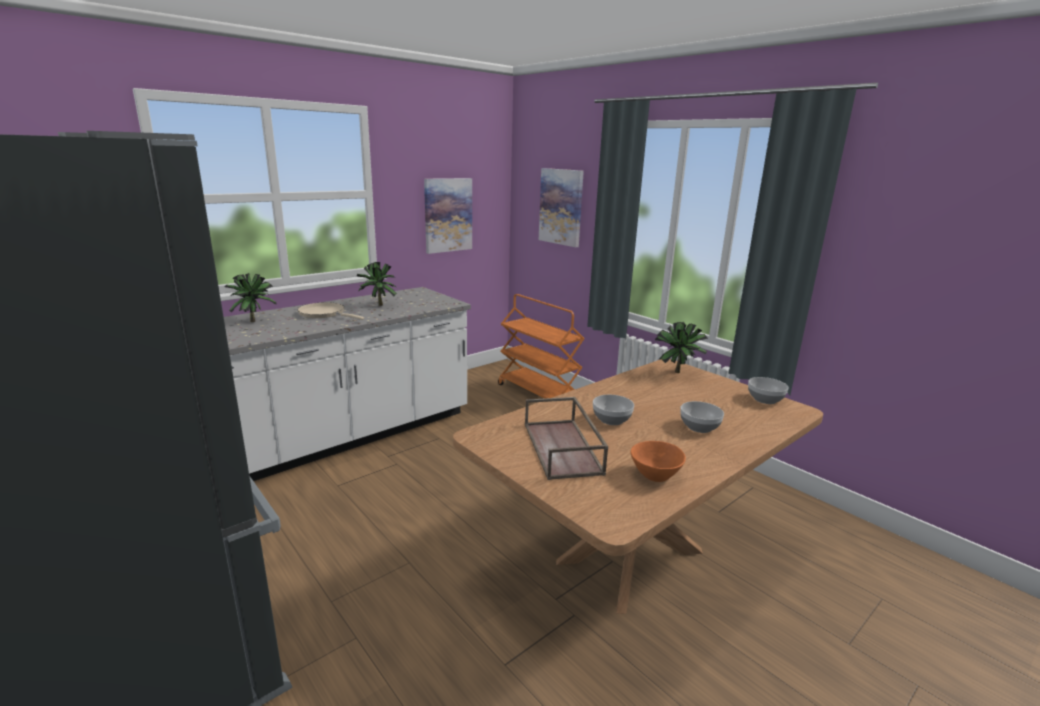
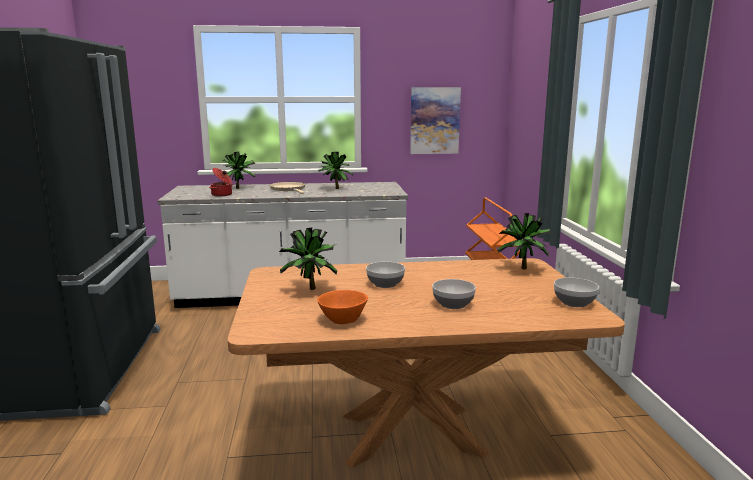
camera: 35 degrees right, 5 degrees down
brown tray [525,397,608,480] -> potted plant [279,227,337,290]
picture [539,168,584,247] -> none
none -> cooking pot [209,168,233,196]

